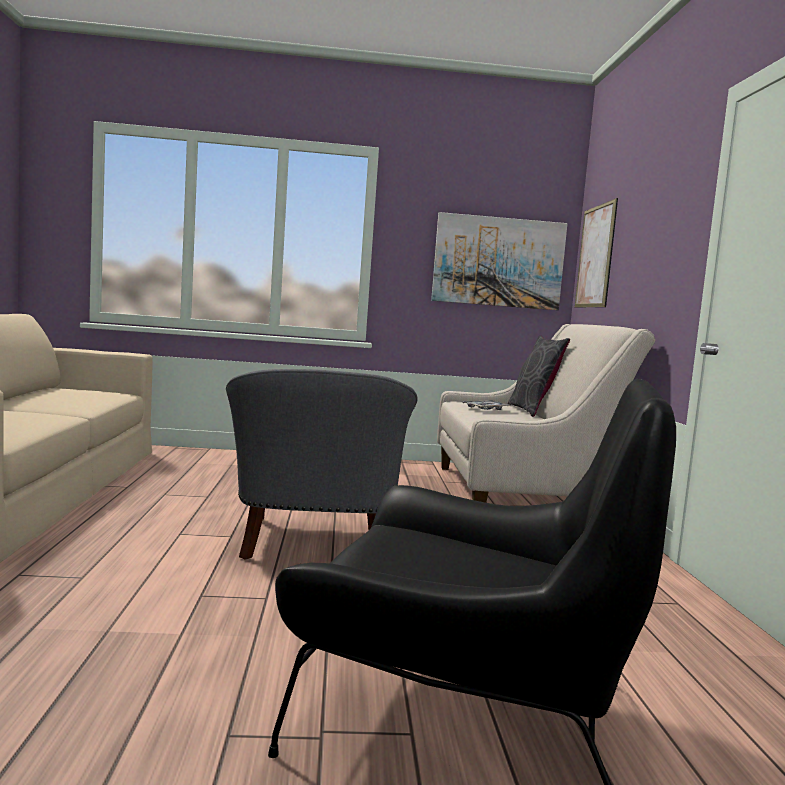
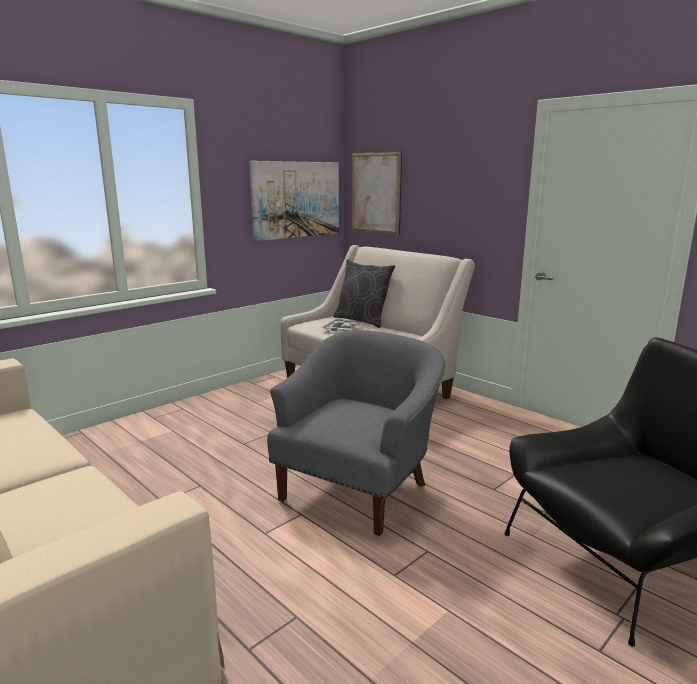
camera: 40 degrees left, 10 degrees up
grey armchair [226,369,418,560] -> grey armchair turned 105 degrees counterclockwise [267,330,445,536]

